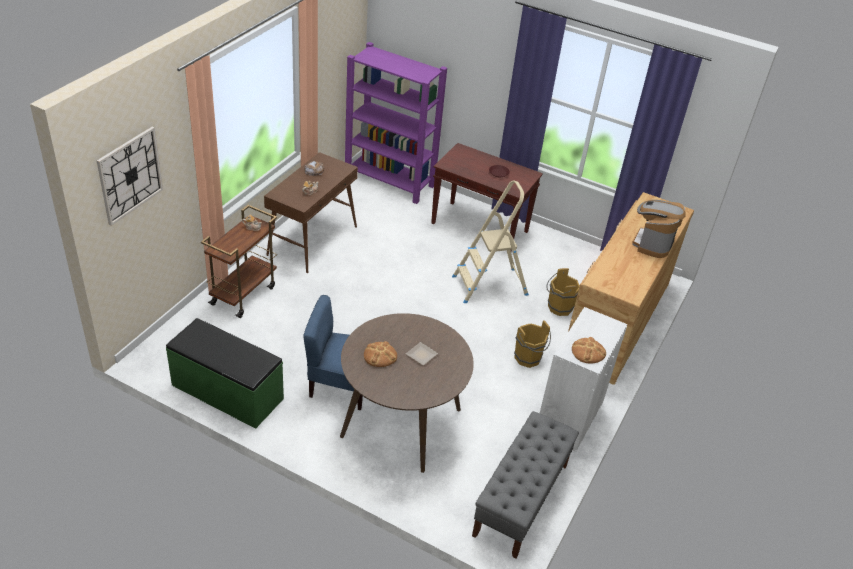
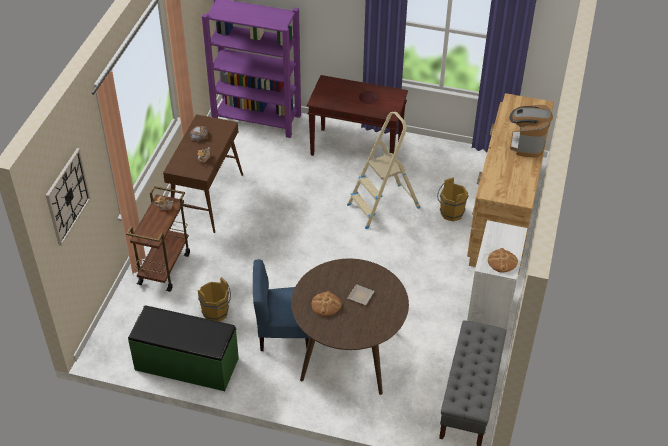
camera: 10 degrees left, 5 degrees up
brown bucket [514,320,551,368] -> brown bucket moved to [198,277,231,322]

